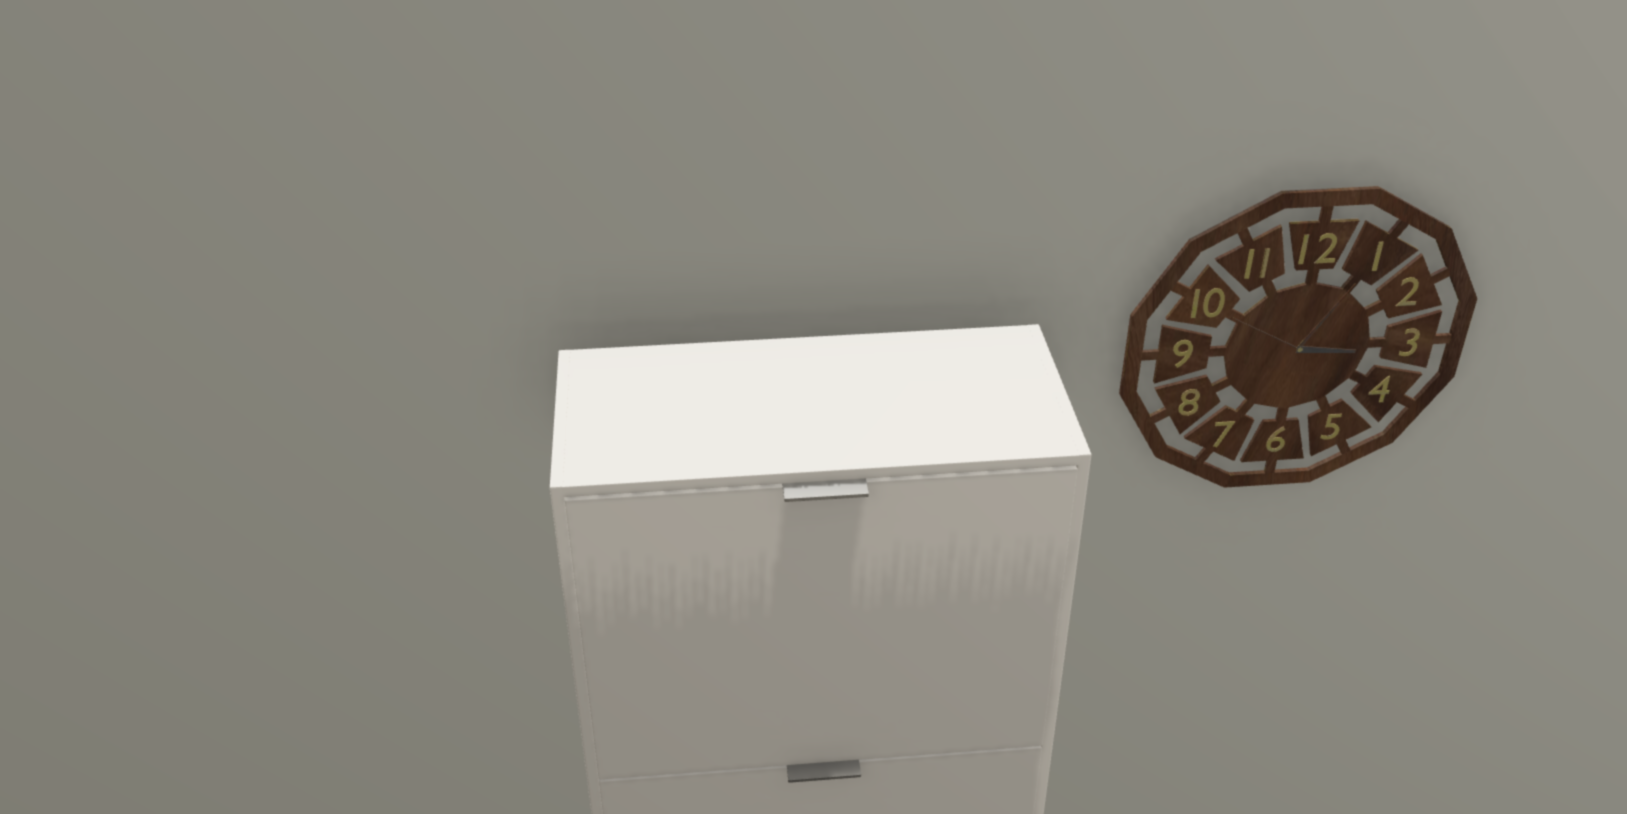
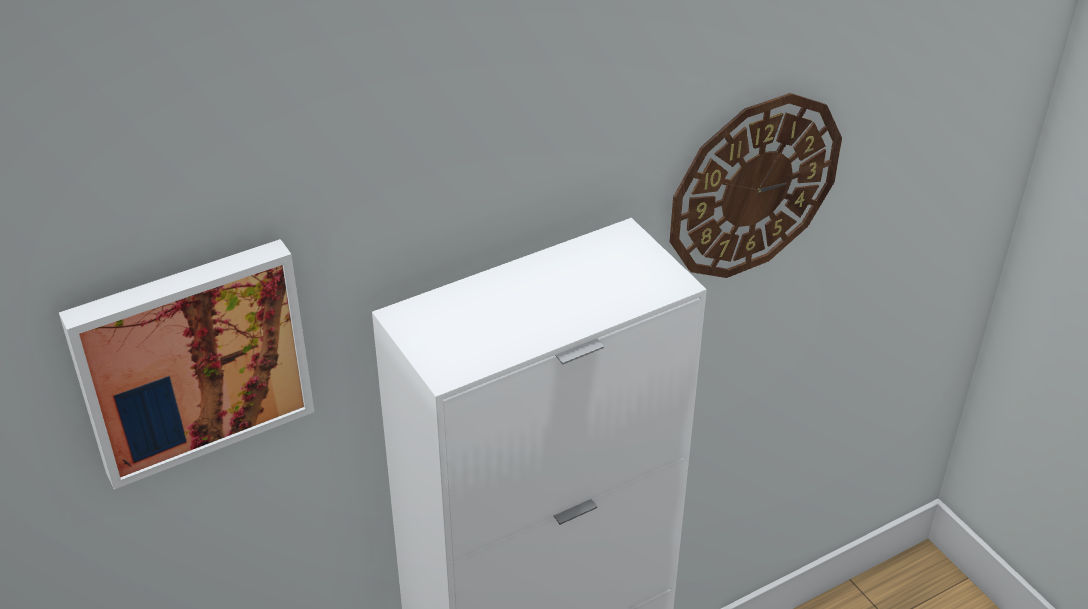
camera: 25 degrees left, 5 degrees up
none -> picture [59,239,314,489]

